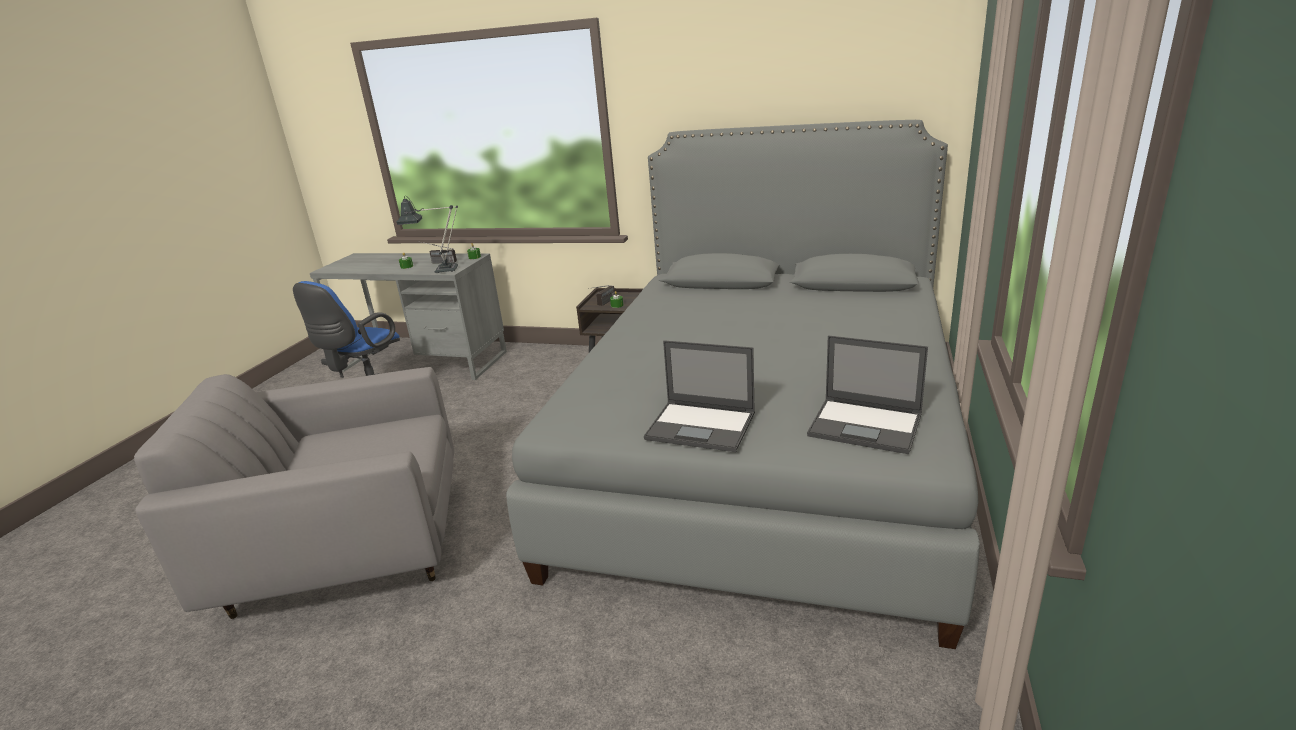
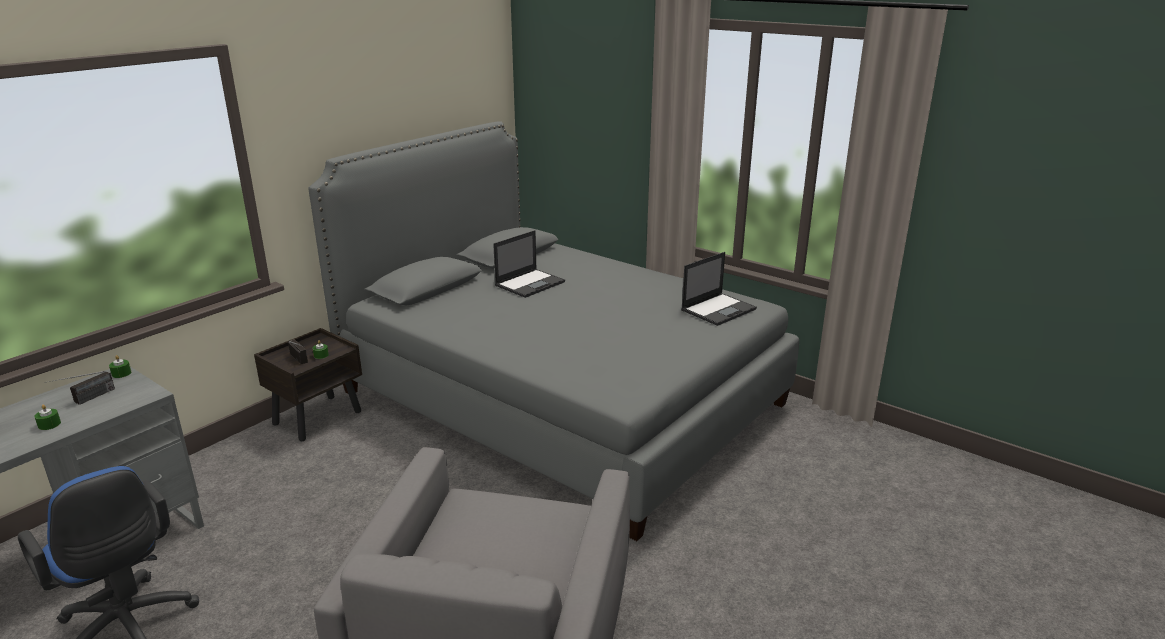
camera: 70 degrees left, 0 degrees up
table lamp [396,196,458,273] -> none
laptop [644,340,755,452] -> laptop moved to [493,230,565,298]

